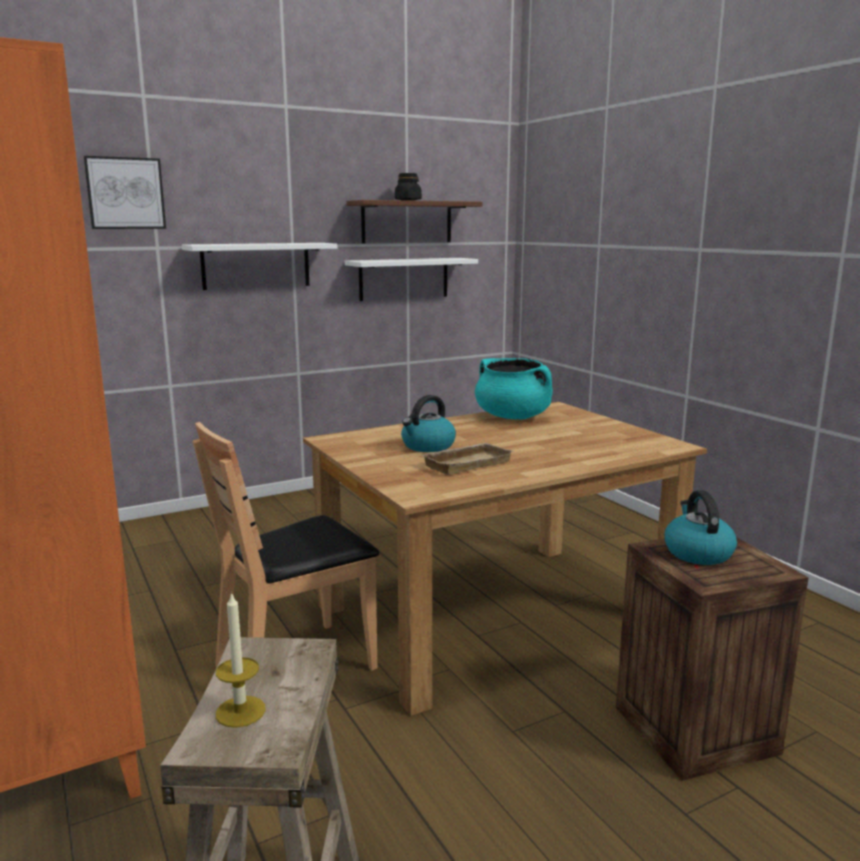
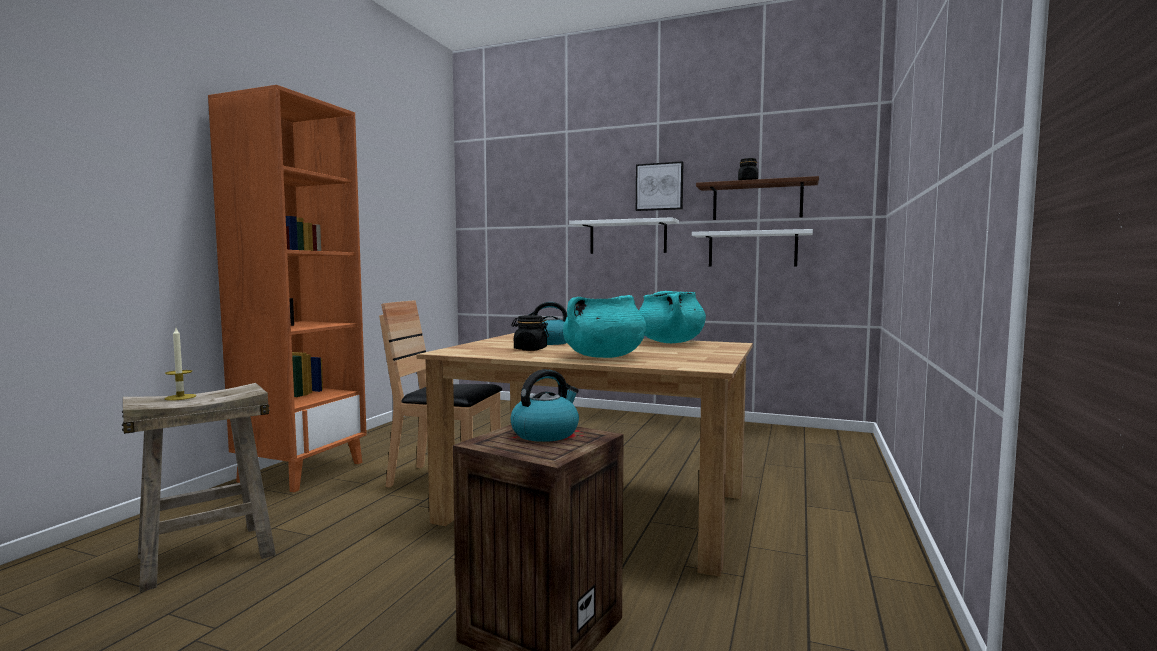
camera: 50 degrees right, 10 degrees down
picture [83,156,166,229] -> picture moved to [636,161,683,211]
beige tray [420,443,514,475] -> black jar [511,315,549,351]
none -> turquoise cooking pot [563,295,646,358]

